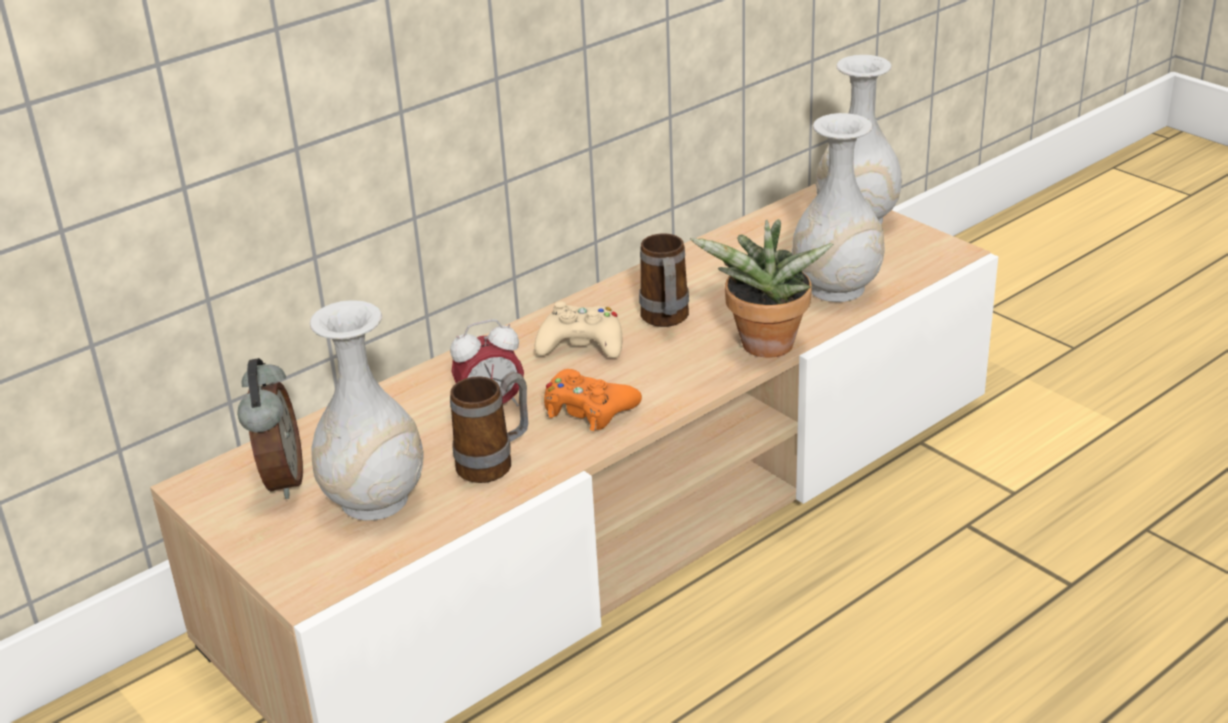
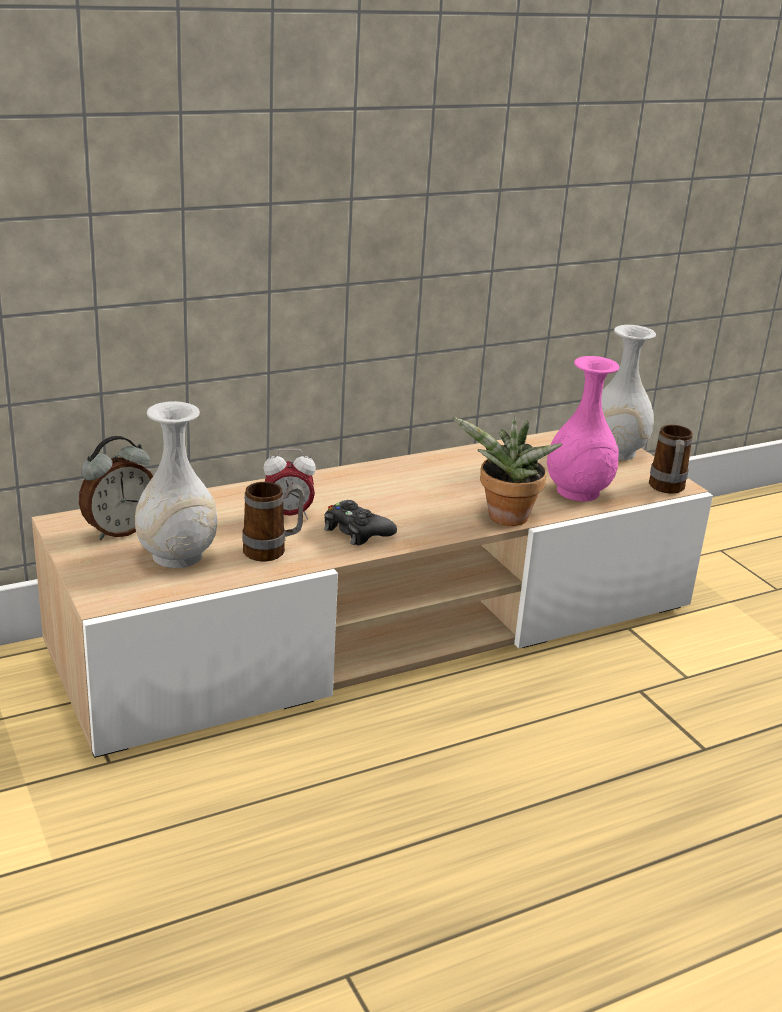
camera: 10 degrees right, 5 degrees down
alarm clock [237,358,303,499] -> alarm clock turned 45 degrees clockwise [79,436,153,540]
beige game controller [535,301,623,358] -> none
orange game controller [544,369,642,431] -> black game controller [324,500,397,545]
mug [639,233,689,327] -> mug moved to [649,425,693,494]
white vase [792,113,885,302] -> pink vase [547,356,619,501]

